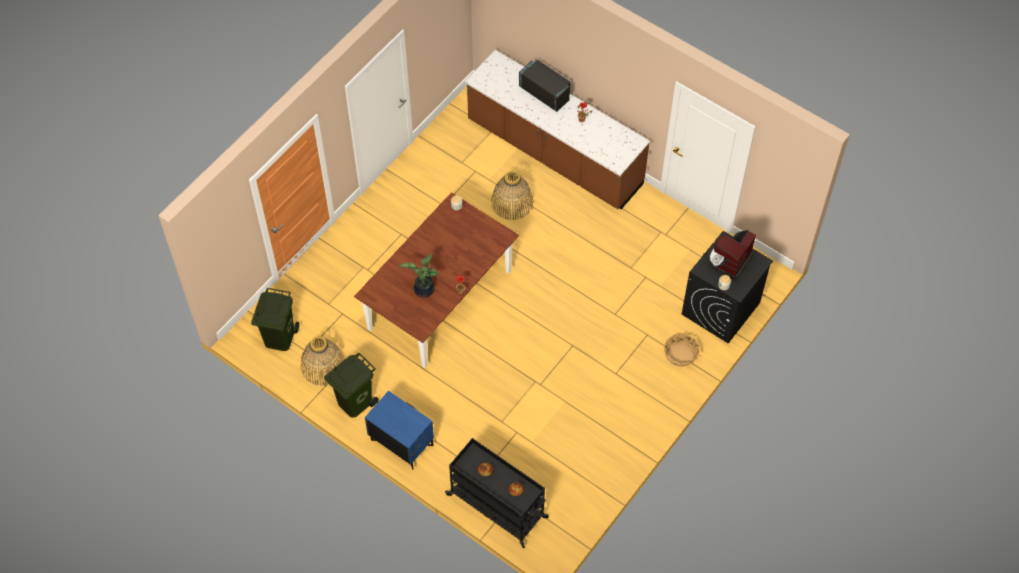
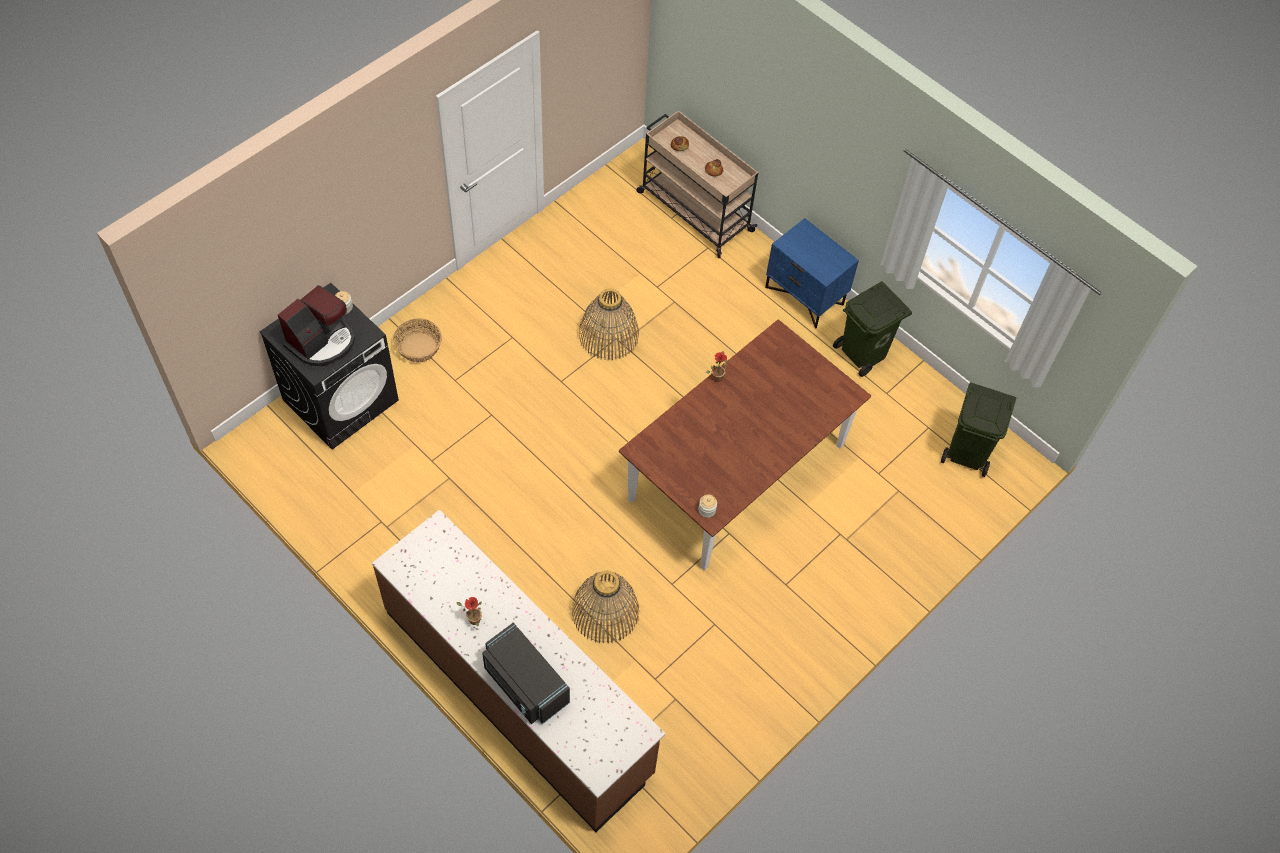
camera: 175 degrees left, 0 degrees up
basket [301,336,345,386] -> basket moved to [579,288,639,360]
potted plant [399,254,439,298] -> none
black cart [445,438,549,548] -> beige cart [636,110,758,258]

